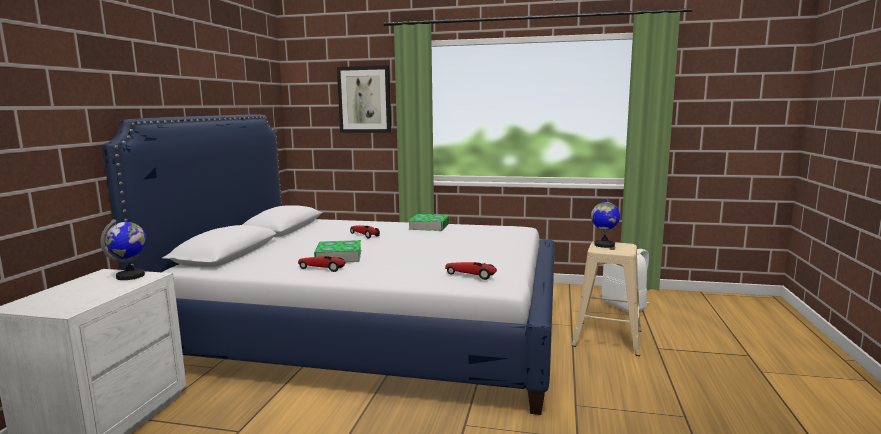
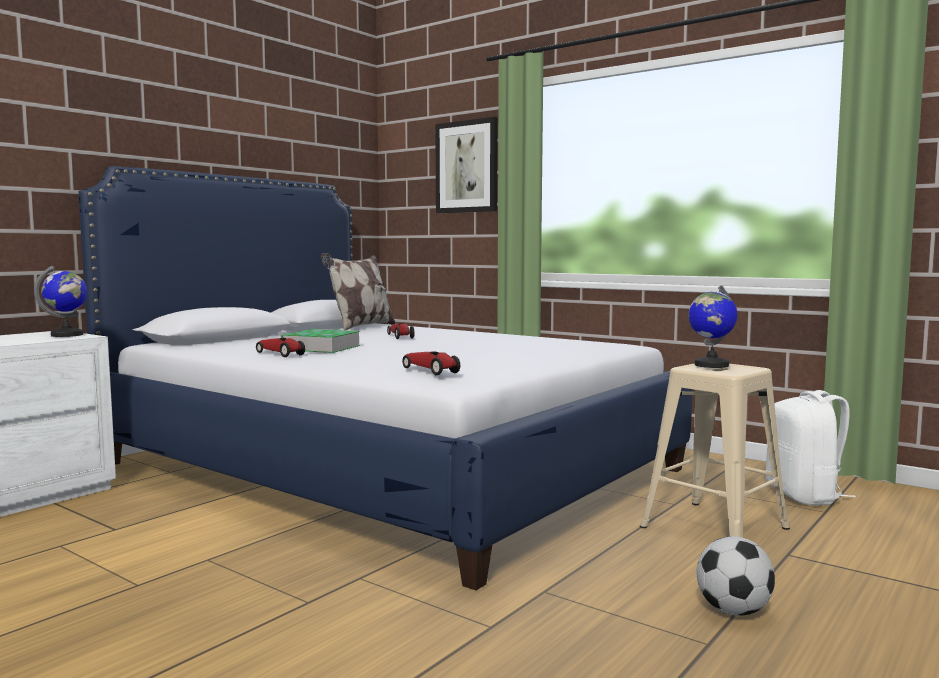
camera: 25 degrees right, 5 degrees down
book [408,214,449,231] -> none
none -> pillow [321,253,395,330]
none -> football [697,536,775,616]

